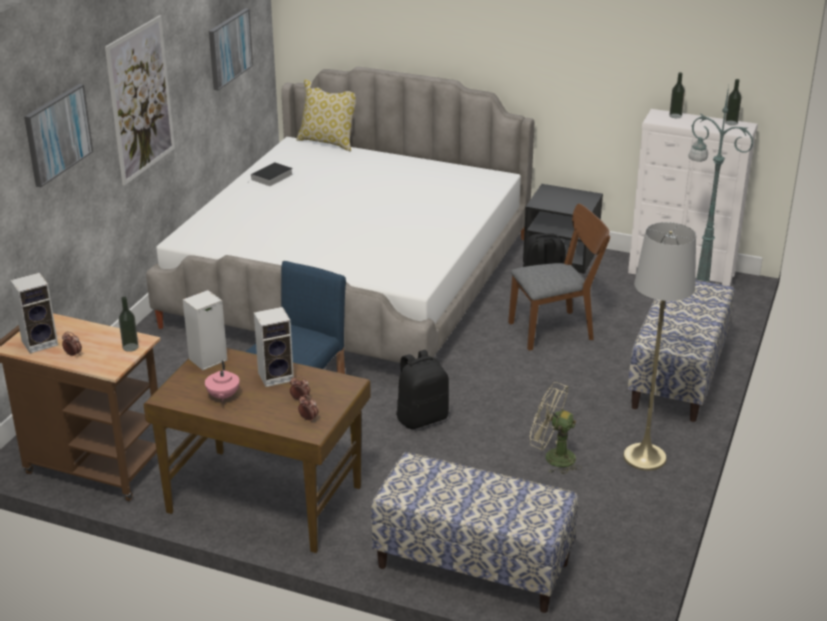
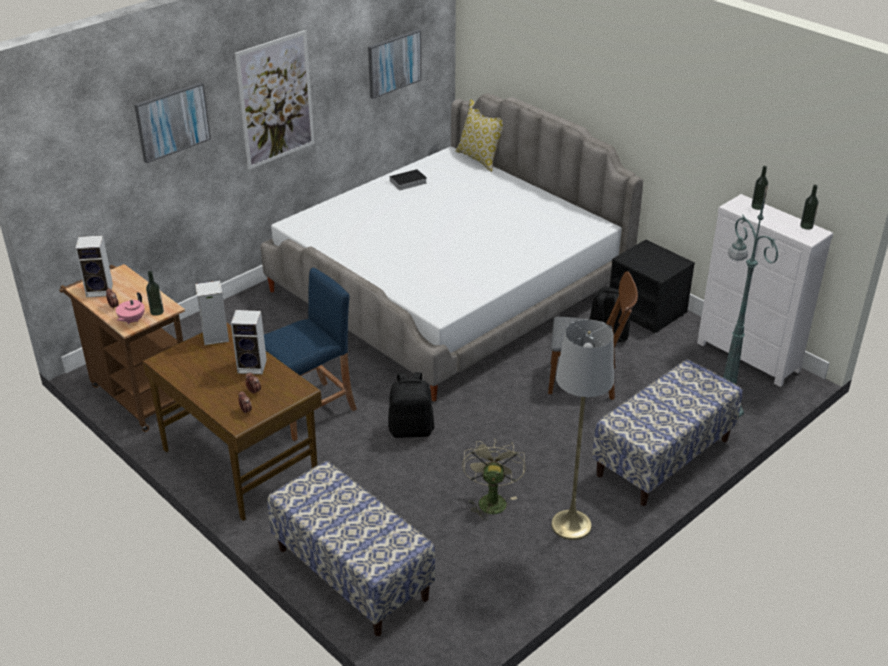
camera: 25 degrees right, 5 degrees up
pink teapot [205,361,239,402] -> pink teapot moved to [116,292,145,325]
beige fan [530,382,582,474] -> beige fan turned 45 degrees clockwise [462,438,526,520]

